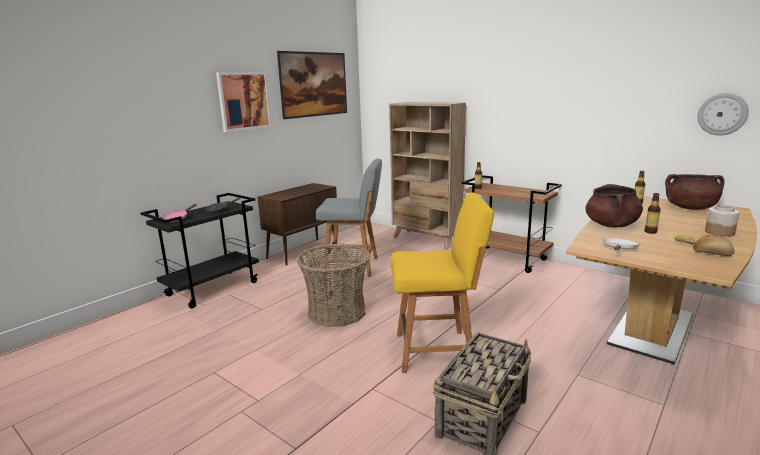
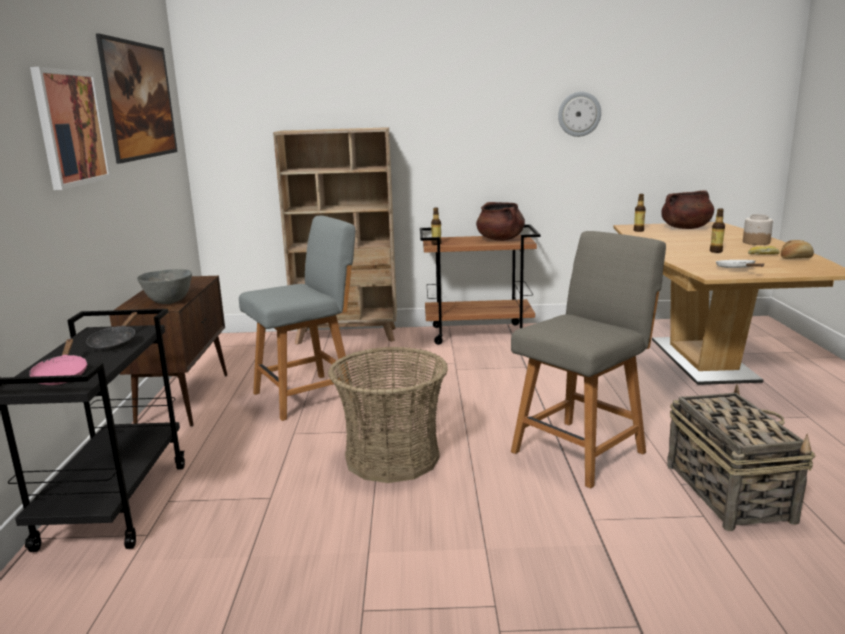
camera: 40 degrees left, 0 degrees up
yellow chair [391,193,494,373] -> grey chair [511,231,666,489]
brown cooking pot [586,184,643,227] -> brown cooking pot moved to [476,202,525,241]
wall clock [697,93,749,135] -> wall clock moved to [558,92,601,137]
none -> grey bowl [137,269,192,304]

